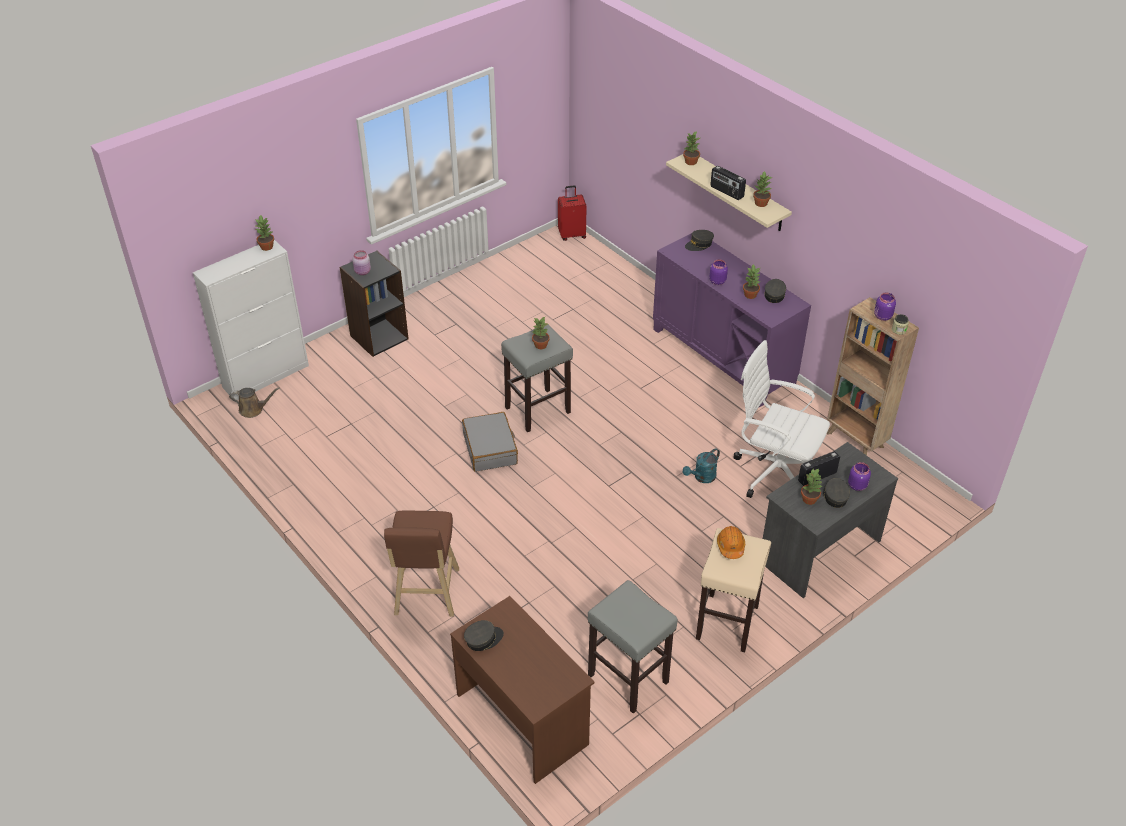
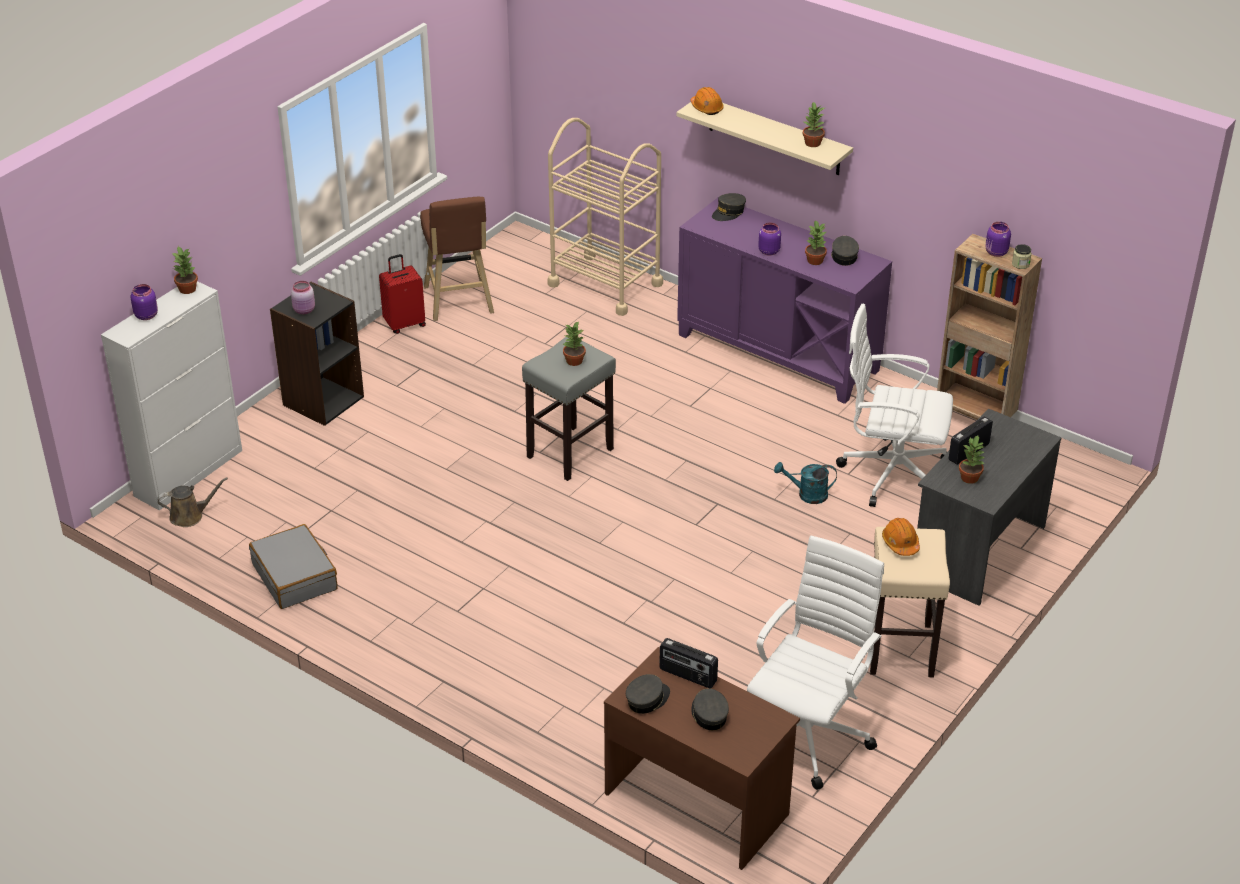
camera: 15 degrees left, 5 degrees down
brown stool [384,510,459,617] -> brown stool moved to [420,197,494,321]
grey suitcase [462,412,518,472] -> grey suitcase moved to [249,524,337,609]
red suitcase [558,185,587,241] -> red suitcase moved to [379,254,426,334]
grey stool [588,580,678,714] -> white office chair [747,535,884,790]
potted plant [683,131,700,165] -> orange hard hat [690,87,724,115]
turquoise watering can [683,448,720,483] -> turquoise watering can turned 60 degrees clockwise [774,462,837,504]
radio [710,166,746,200] -> radio moved to [659,638,718,689]
grey cap [823,478,850,508] -> grey cap moved to [691,689,729,730]
purple jar [848,462,871,491] -> purple jar moved to [131,284,158,320]
none -> beige cart [548,118,663,316]

